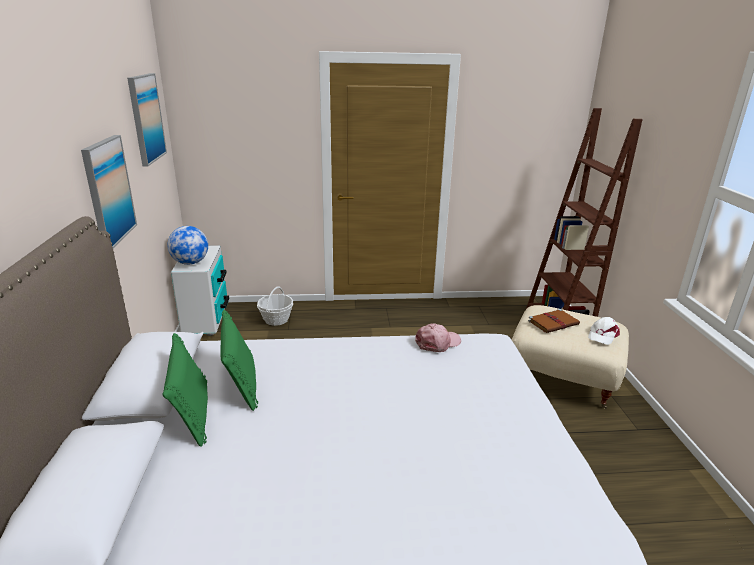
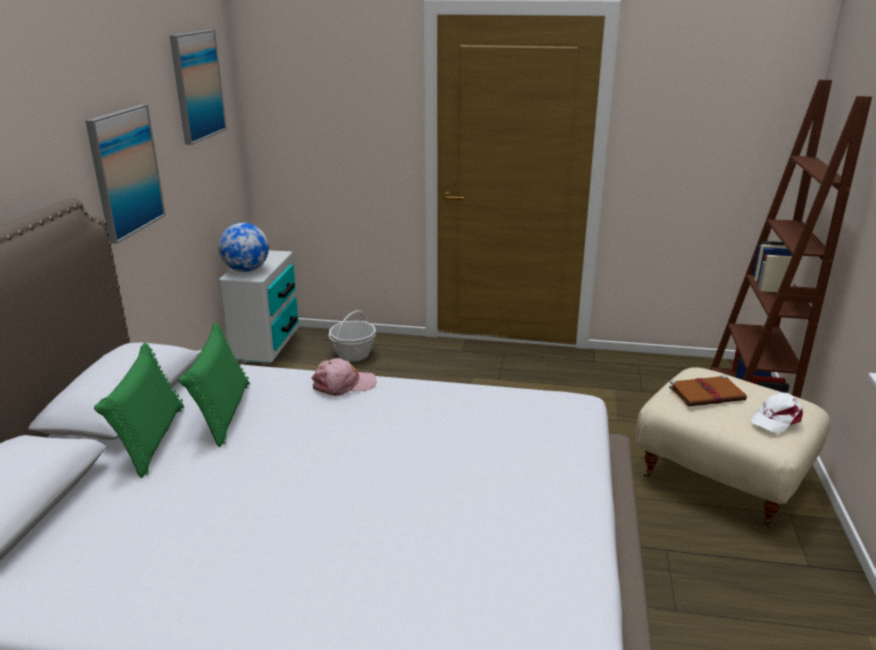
camera: 15 degrees right, 0 degrees up
pink cap [415,323,461,352] -> pink cap moved to [311,358,377,396]

